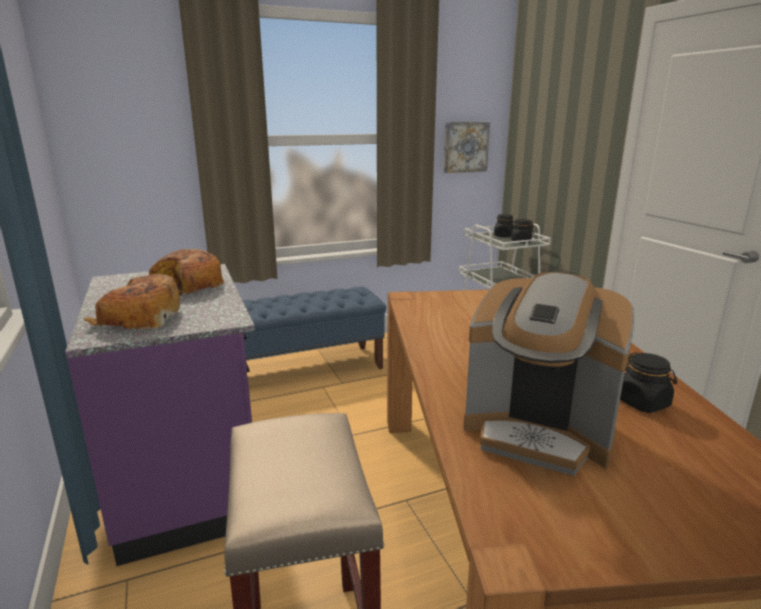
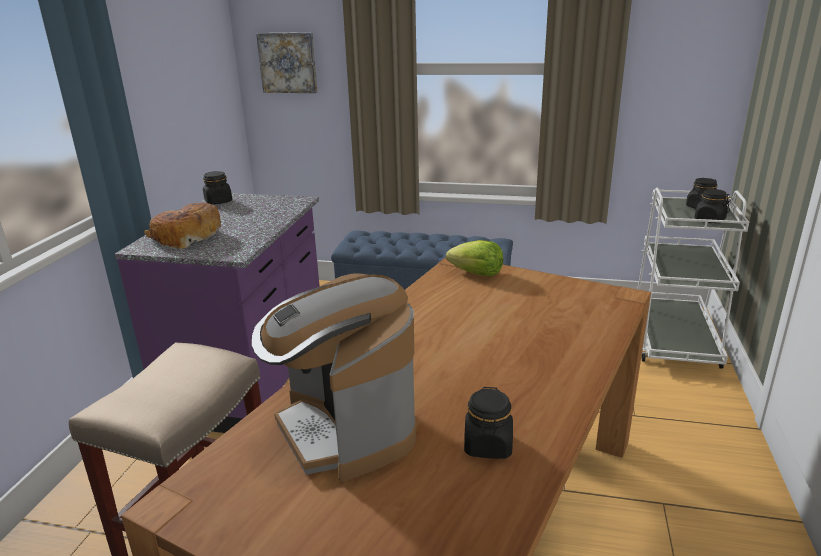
camera: 35 degrees right, 5 degrees up
bread [149,249,225,295] -> none
picture [443,122,490,173] -> picture moved to [256,32,318,93]
none -> black jar [203,171,232,205]
none -> lettuce [446,240,503,276]

